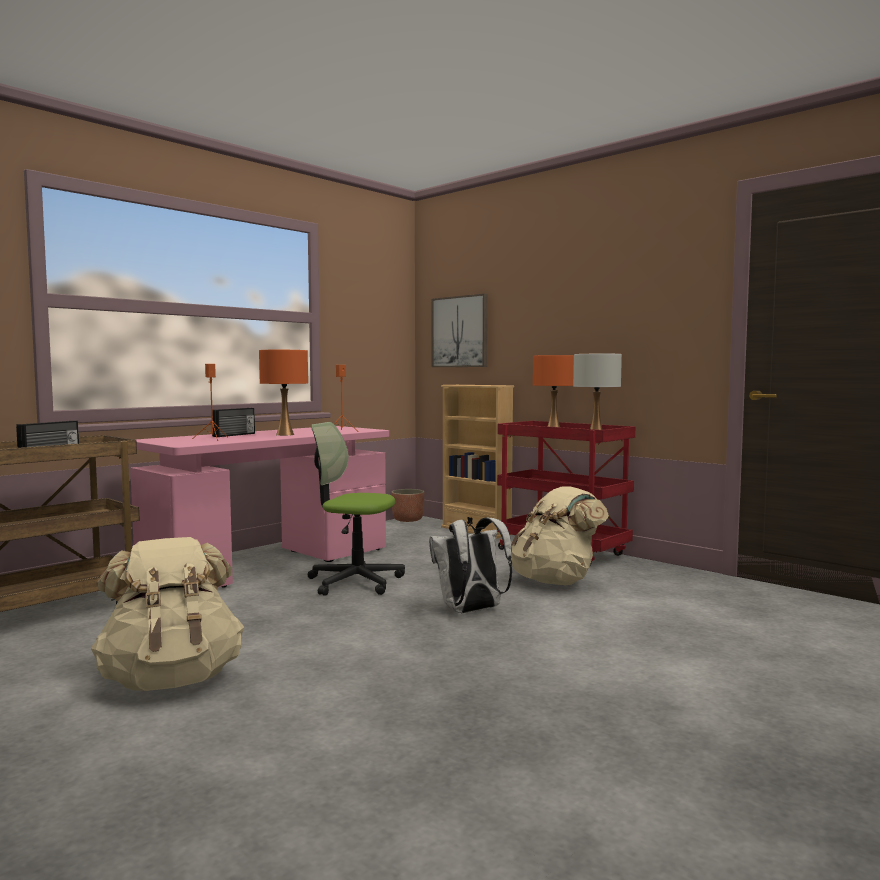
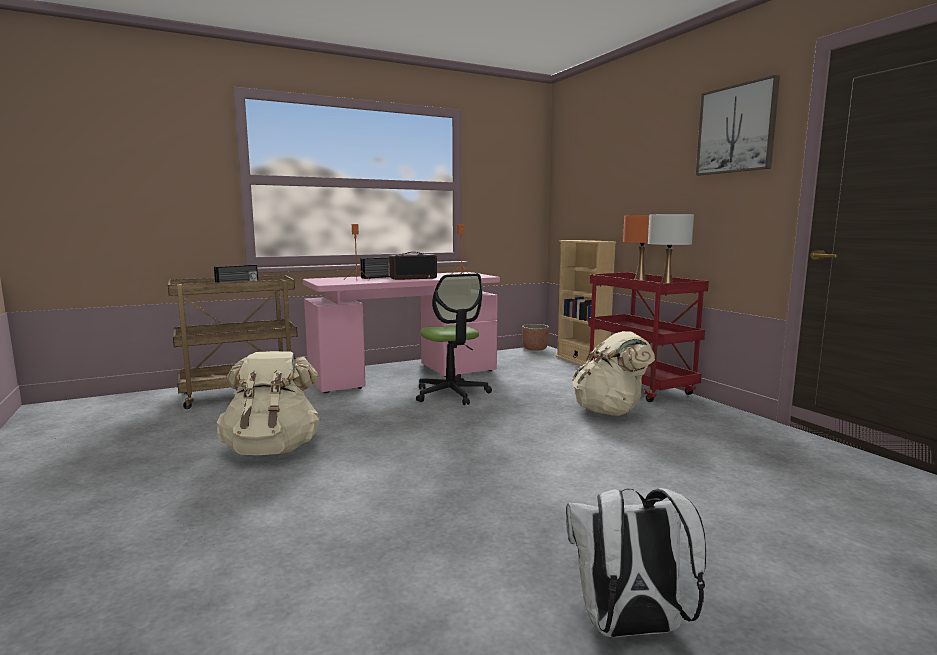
camera: 20 degrees right, 5 degrees up
orange table lamp [259,350,308,436] -> radio [389,252,437,280]
office chair [308,422,405,596] -> office chair turned 150 degrees counterclockwise [416,274,492,405]
white backpack [429,517,512,613] -> white backpack moved to [566,488,706,637]
picture [432,294,488,367] -> picture moved to [696,75,780,175]

